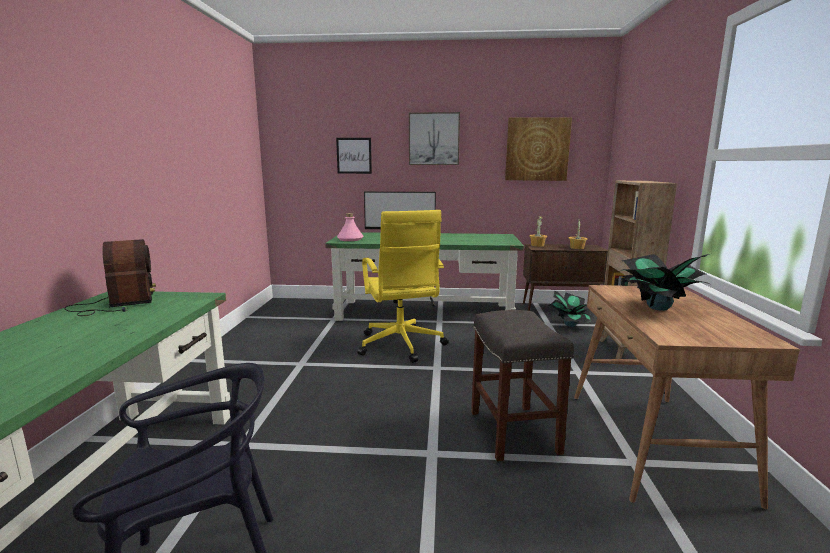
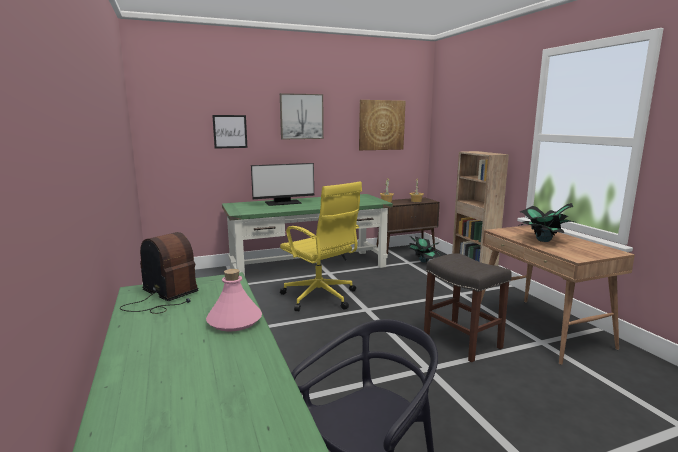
camera: 25 degrees left, 0 degrees up
pink bottle [337,213,364,241] -> pink bottle moved to [206,269,262,331]

